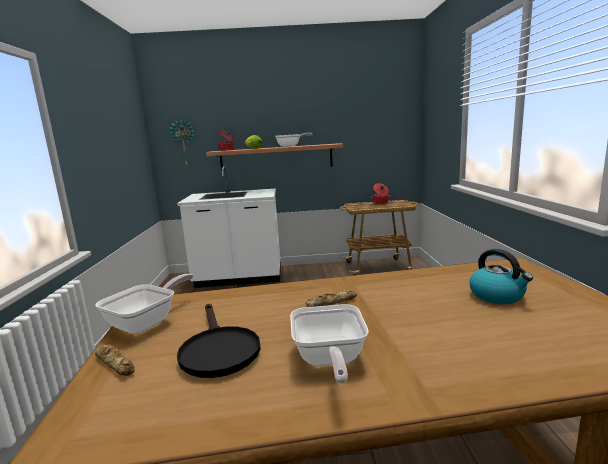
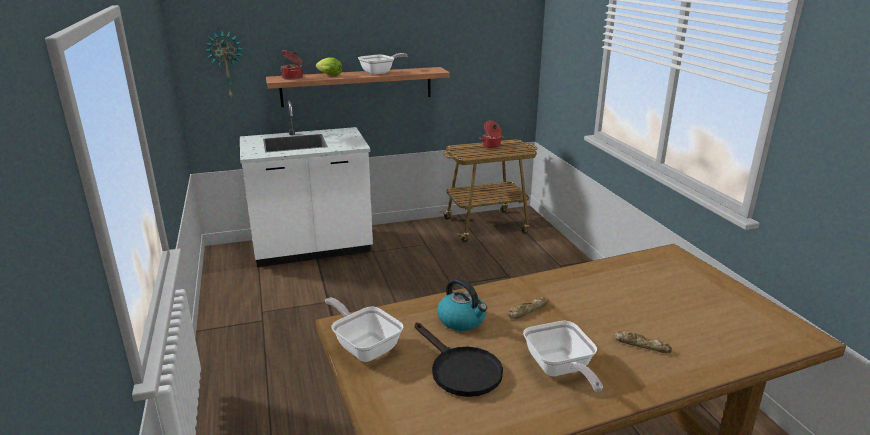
camera: 15 degrees left, 10 degrees up
frying pan [95,273,193,334] -> frying pan turned 60 degrees counterclockwise [325,298,403,362]
bread [95,345,135,376] -> bread moved to [614,331,672,353]
kettle [469,249,533,304] -> kettle moved to [437,278,487,331]

